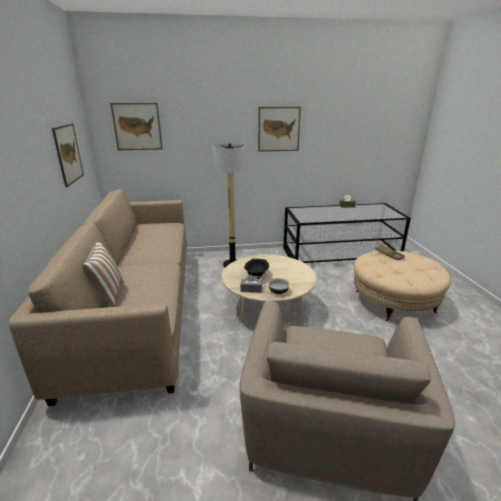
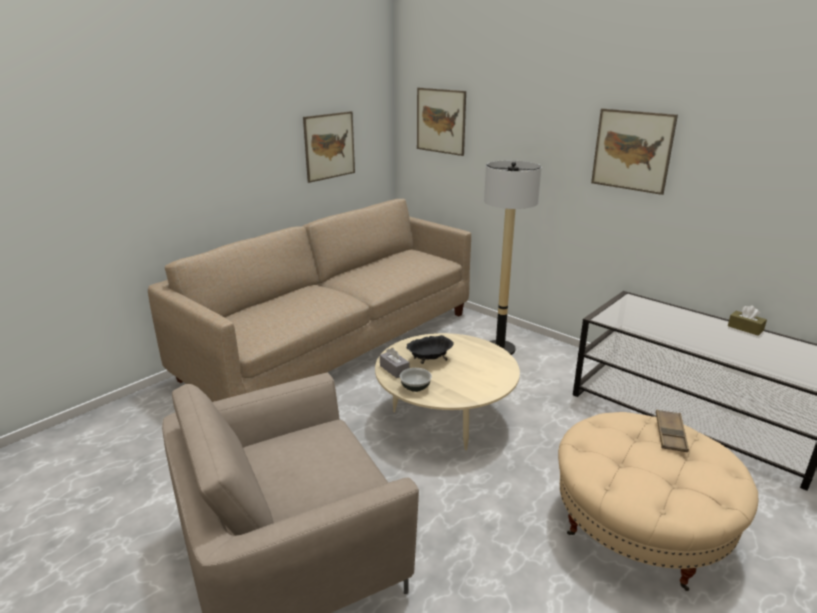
camera: 50 degrees right, 0 degrees up
pillow [82,241,123,307] -> none

